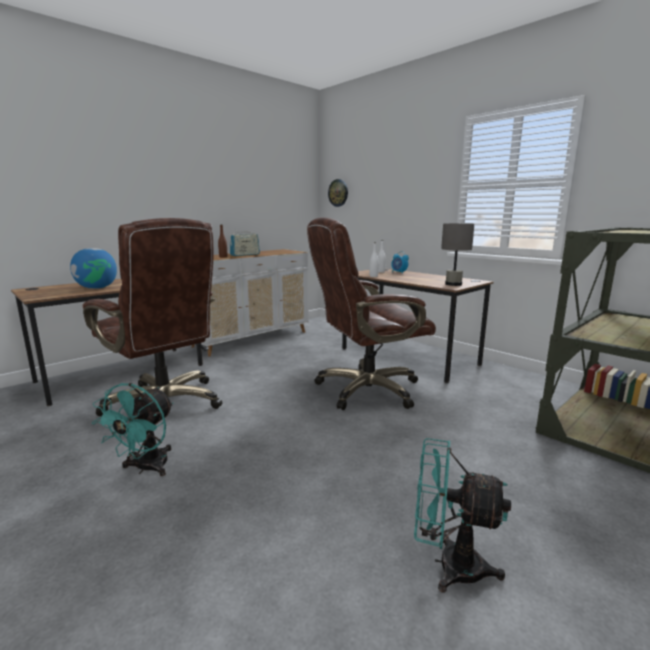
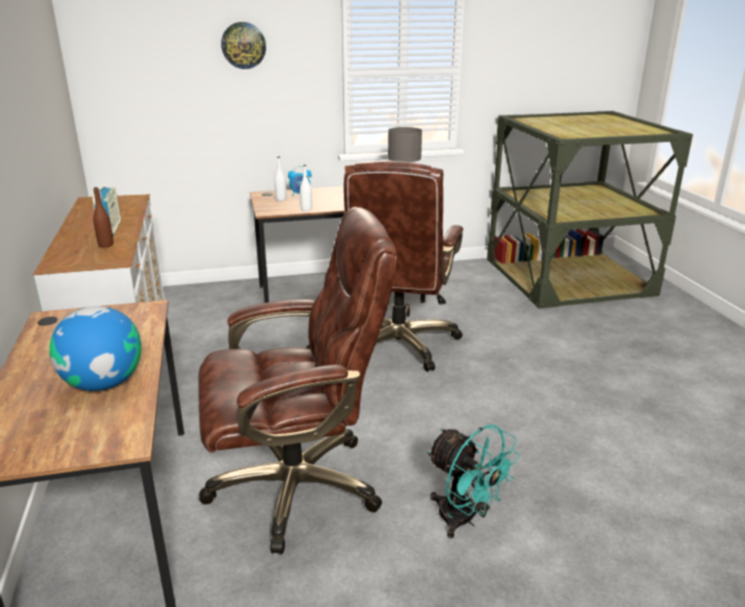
camera: 60 degrees left, 10 degrees up
wall clock [328,179,348,207] -> wall clock moved to [221,22,266,69]
turquoise fan [414,438,511,593] -> none

